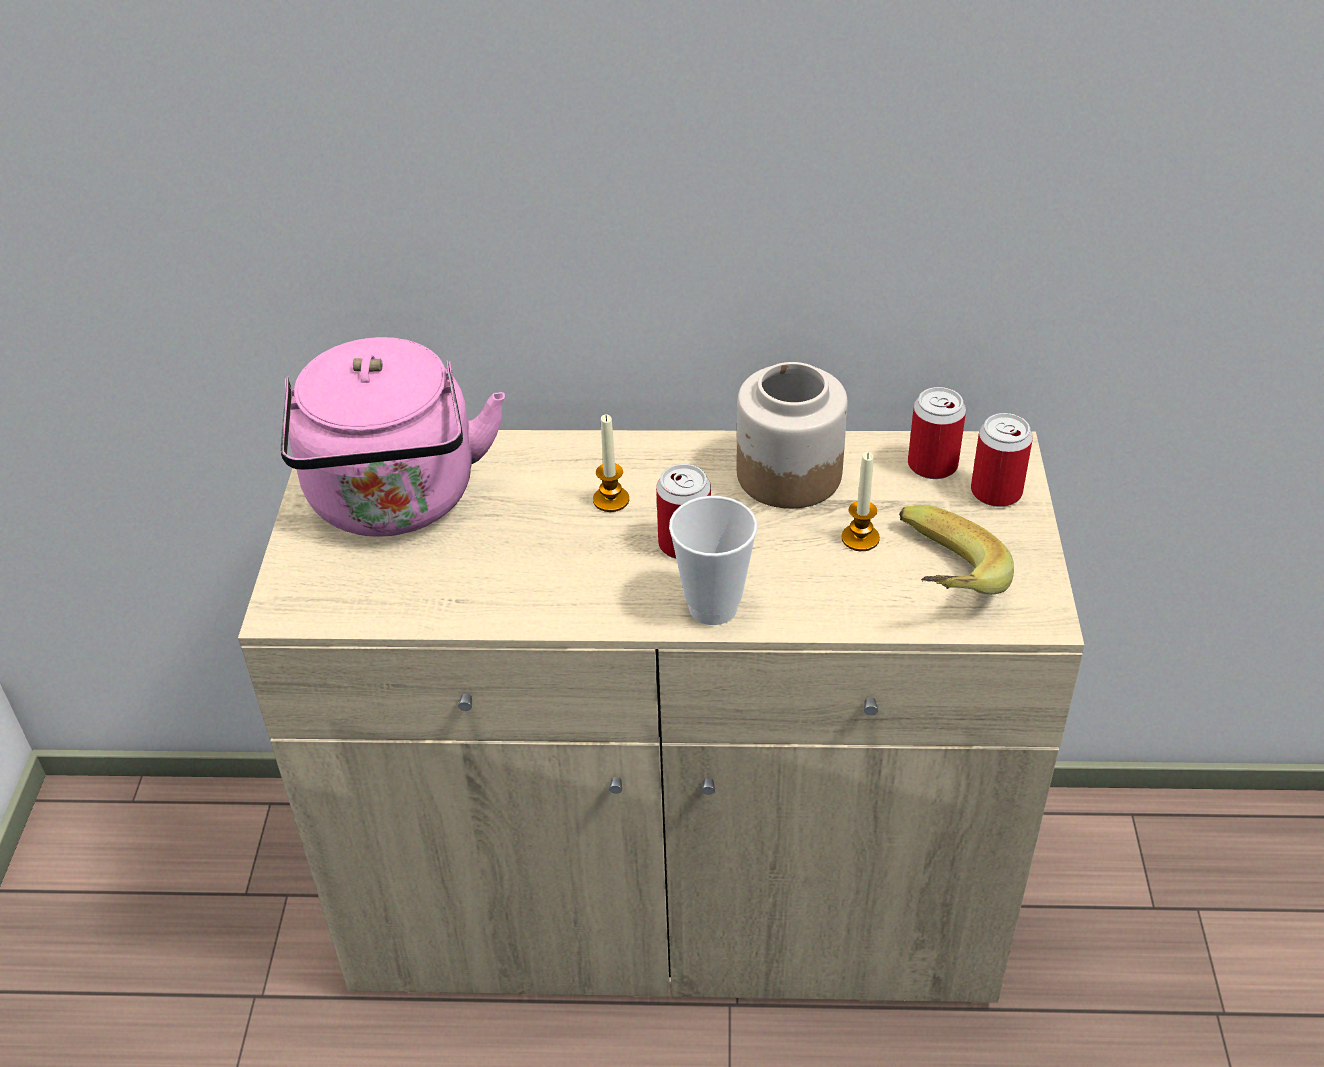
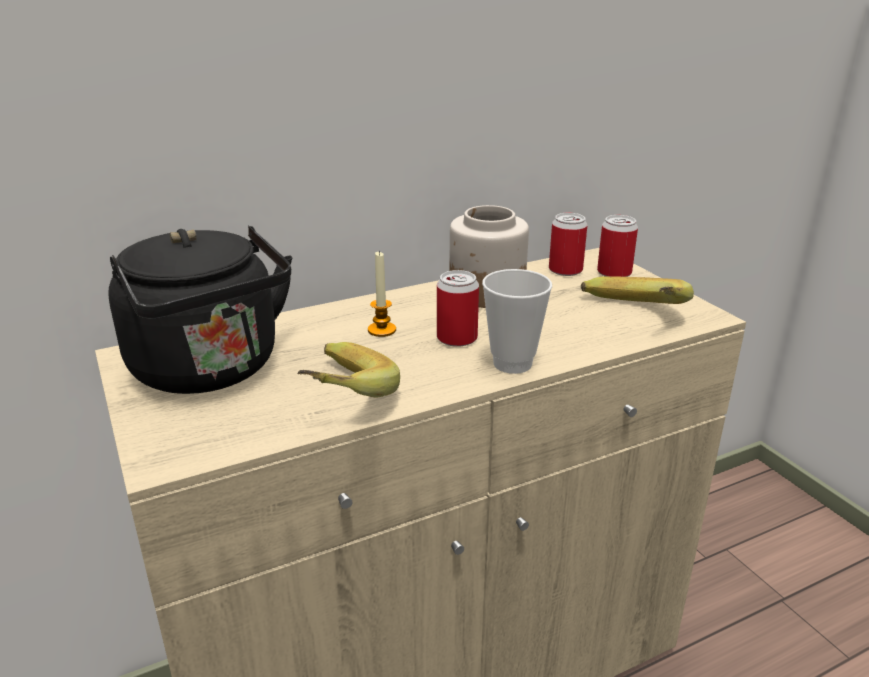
camera: 30 degrees left, 15 degrees down
pink kettle [281,337,505,537] -> black kettle [108,226,292,394]
candle [842,452,880,551] -> none
none -> banana [298,342,400,398]

